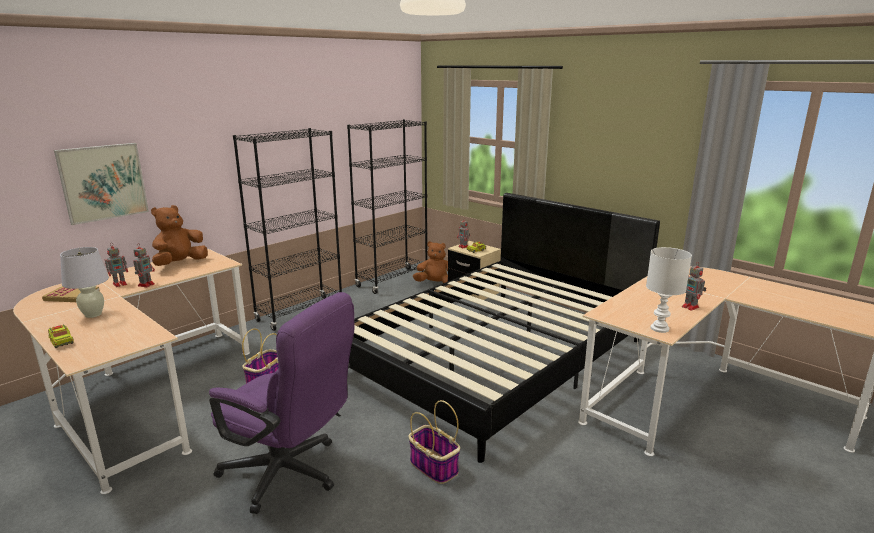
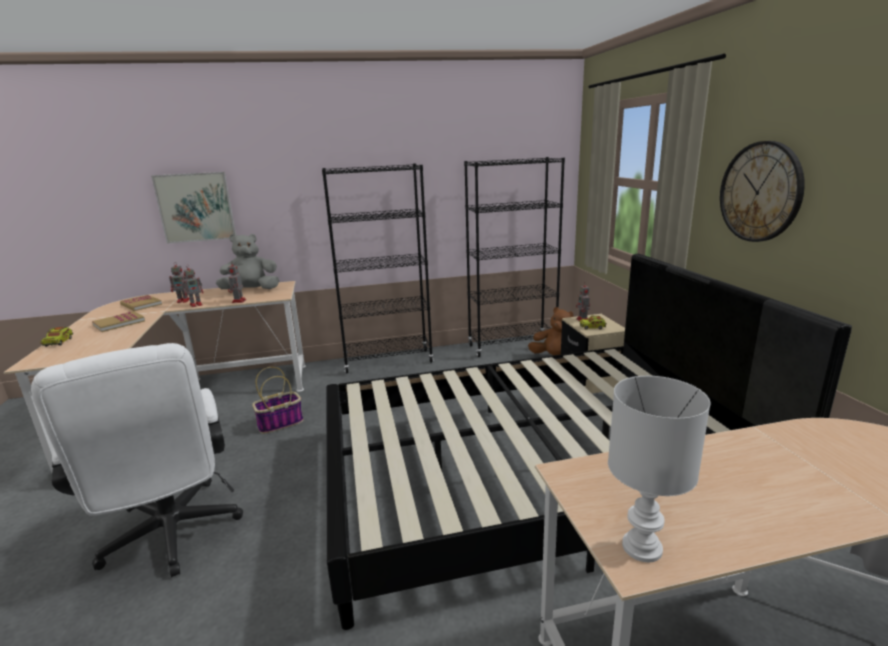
camera: 35 degrees right, 0 degrees up
white table lamp [60,247,109,318] -> book [92,311,145,332]
brown plush toy [151,205,208,266] -> grey plush toy [216,234,279,289]
purple office chair [209,292,354,514] -> white office chair [31,343,243,577]
basket [408,400,460,484] -> none
toy robot [682,262,707,311] -> toy robot moved to [228,261,246,303]
none -> wall clock [720,141,805,242]

